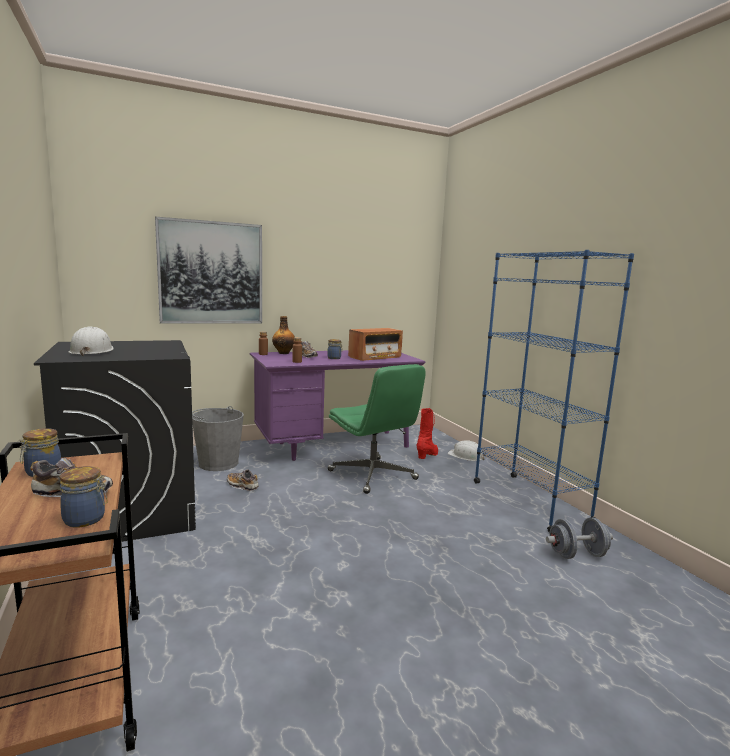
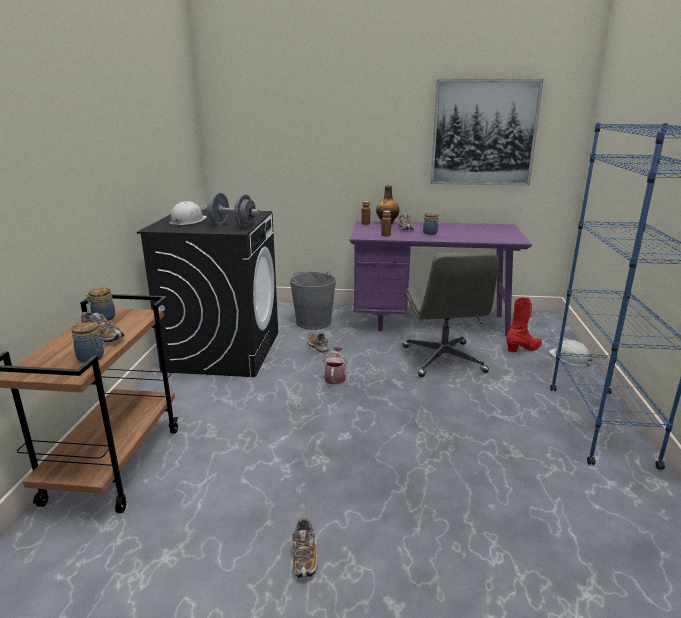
camera: 30 degrees right, 10 degrees up
picture [155,217,262,324] -> picture moved to [431,79,543,186]
green office chair [328,364,426,494] -> grey office chair [403,251,499,377]
radio [348,328,403,361] -> none
grey dumbbell [546,518,613,559] -> grey dumbbell moved to [205,193,259,228]
none -> shoe [292,516,318,579]
none -> watering can [323,347,347,385]

